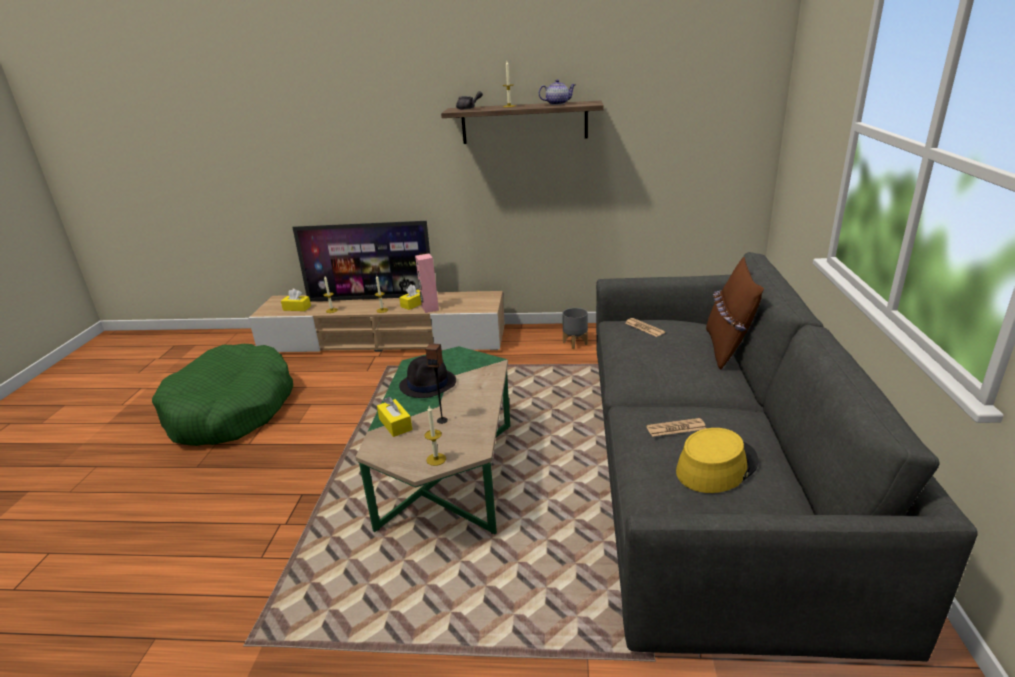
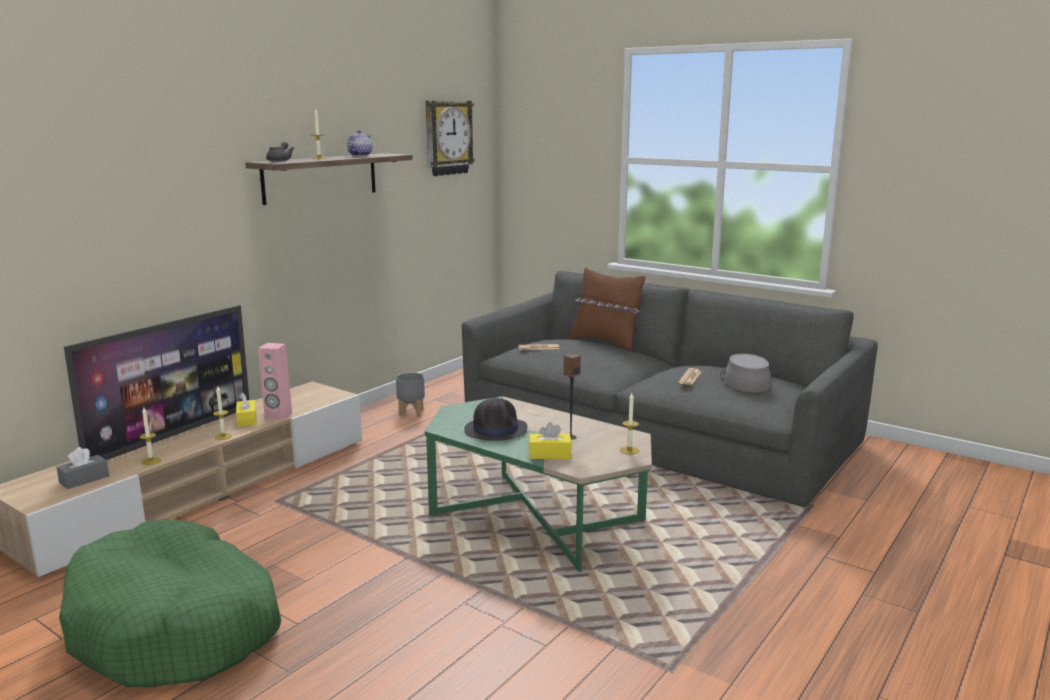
camera: 60 degrees left, 10 degrees down
yellow tissue box [281,289,311,311] -> grey tissue box [56,447,109,489]
yellow hat [676,428,758,493] -> grey hat [720,354,771,392]
none -> wall clock [426,101,475,176]

